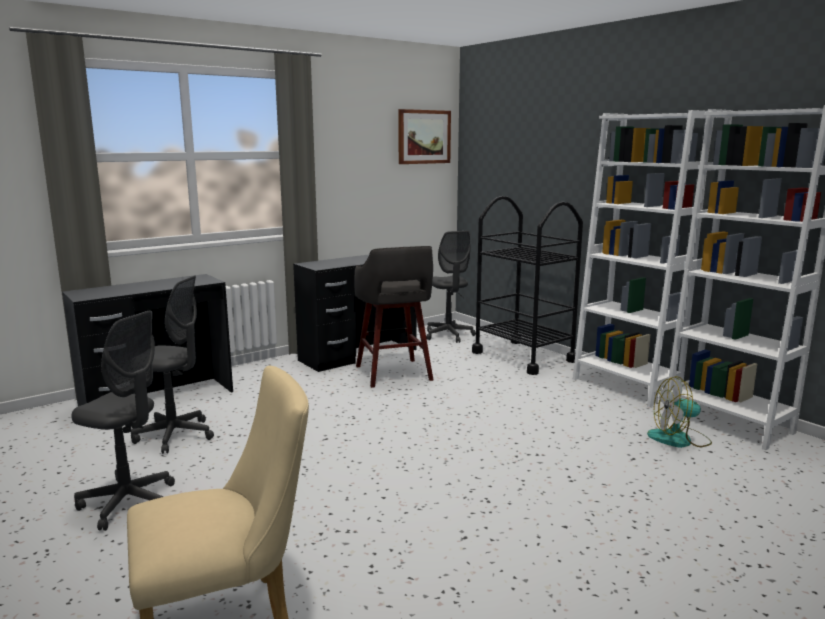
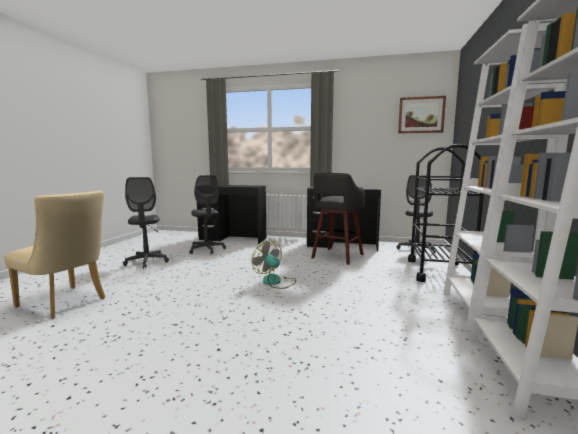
camera: 50 degrees right, 5 degrees down
fan [647,376,712,448] -> fan moved to [252,241,296,289]

